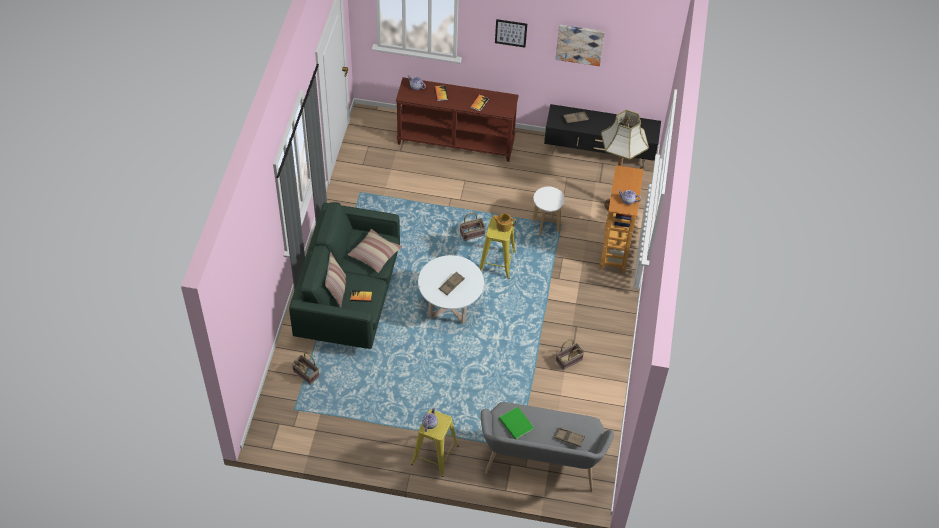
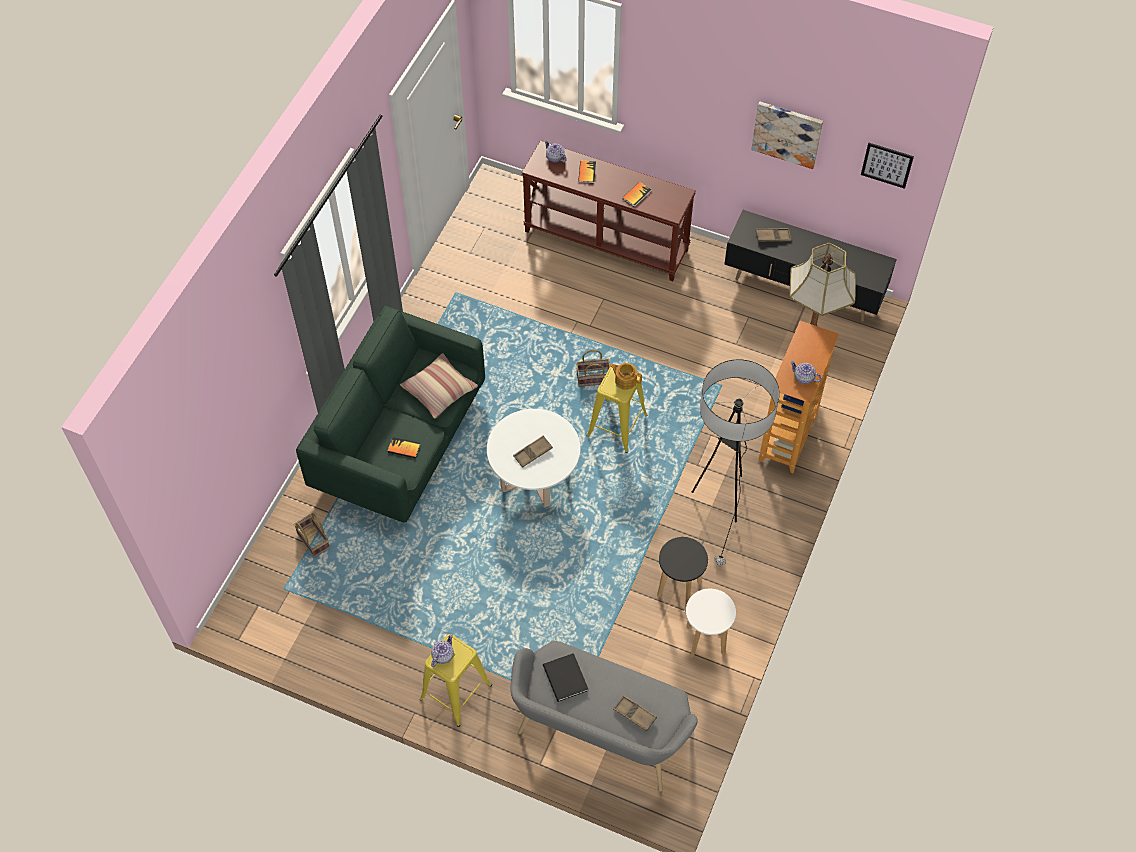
camera: 15 degrees right, 5 degrees up
pillow [325,252,346,307] -> none
picture [495,19,527,48] -> picture moved to [861,143,914,189]
green book [499,407,534,439] -> black book [543,653,588,702]
white stool [532,187,565,237] -> white stool moved to [686,589,736,658]
basket [556,339,584,370] -> black stool [657,537,708,607]
none -> floor lamp [692,359,780,566]

